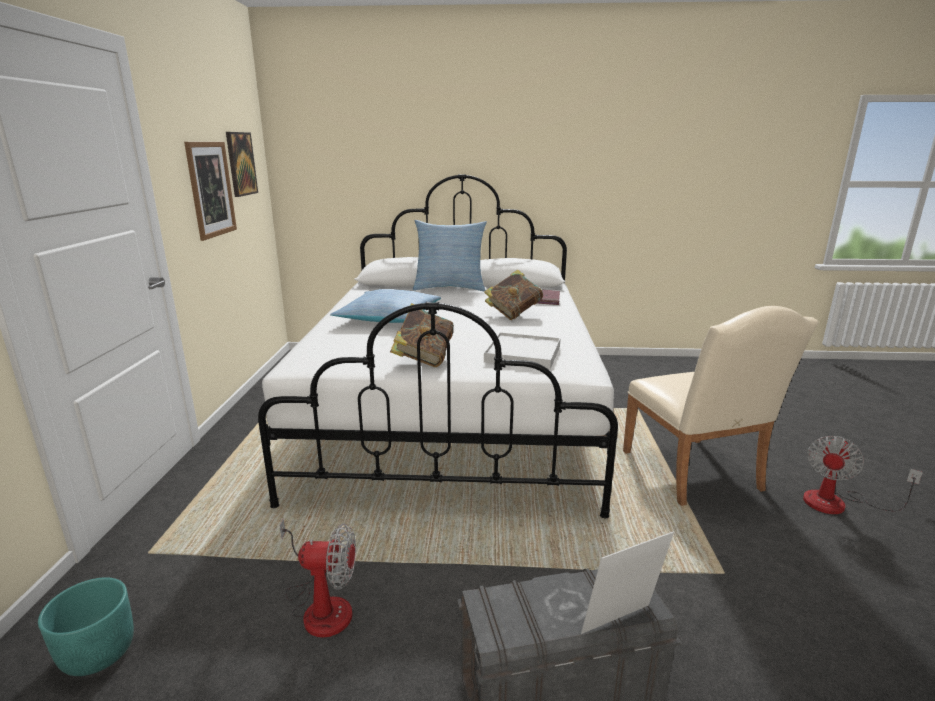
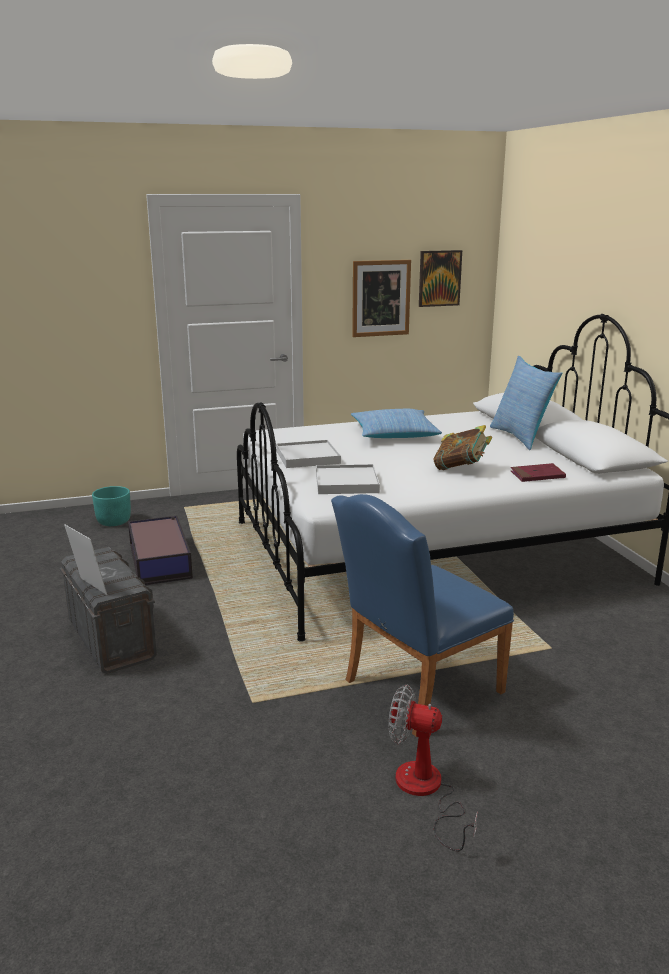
camera: 70 degrees right, 0 degrees up
fan [279,519,356,638] -> storage box [128,516,193,585]
book [390,303,454,367] -> white tray [276,440,341,468]
beige chair [623,306,819,506] -> blue chair [331,494,514,737]

